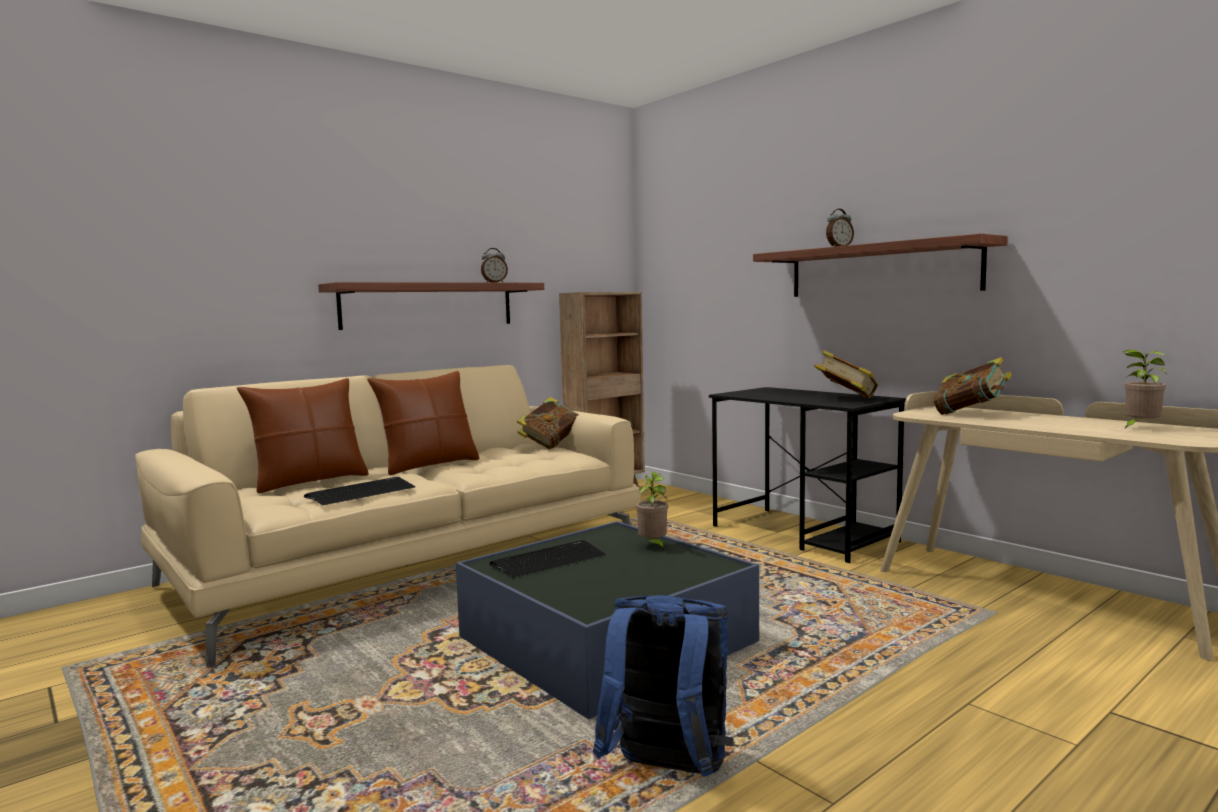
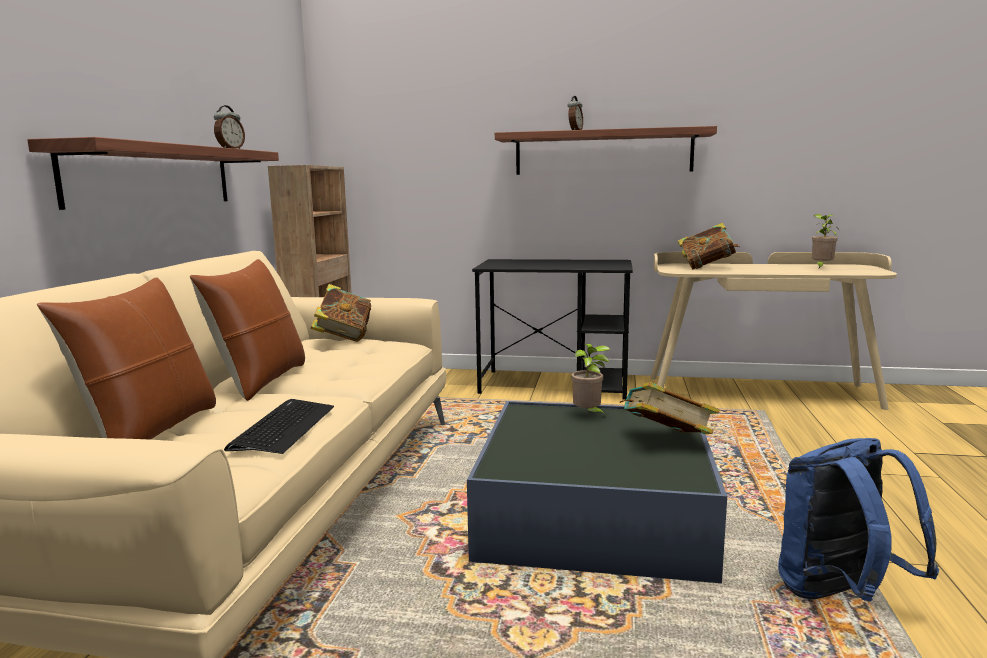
camera: 40 degrees left, 5 degrees up
keyboard [489,540,605,578] -> none
book [814,350,878,398] -> book moved to [620,382,720,434]

